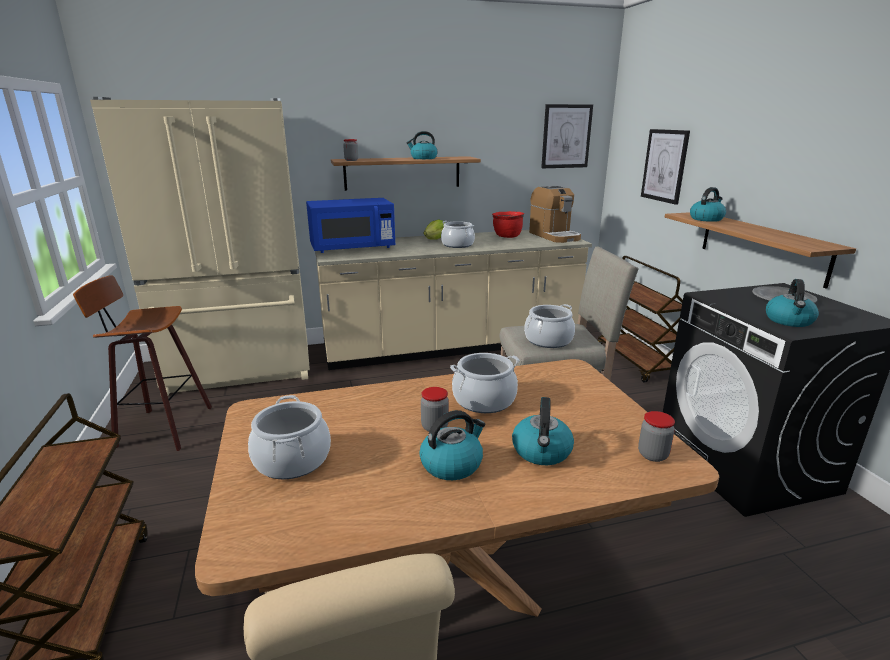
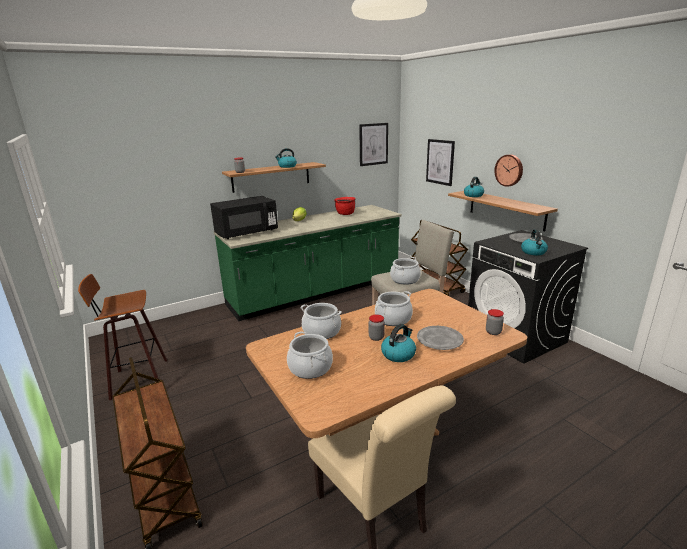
camera: 15 degrees left, 0 degrees up
beige fridge [90,97,310,396] -> none
blue microwave [306,198,395,253] -> black microwave [210,196,278,239]
beige counter [315,230,592,370] -> green counter [214,205,402,321]
cooking pot [441,221,475,248] -> cooking pot moved to [301,303,342,339]
kettle [512,397,574,465] -> grey plate [417,326,464,350]
coffee machine [529,186,581,243] -> none
none -> wall clock [494,154,523,187]

